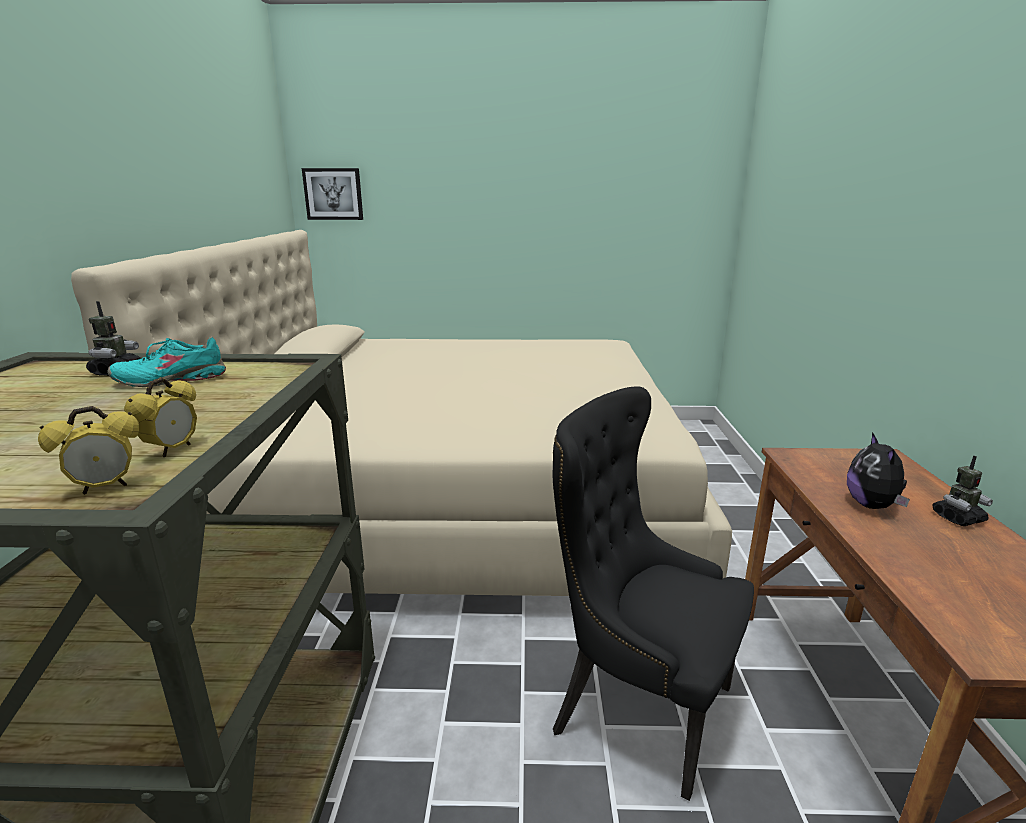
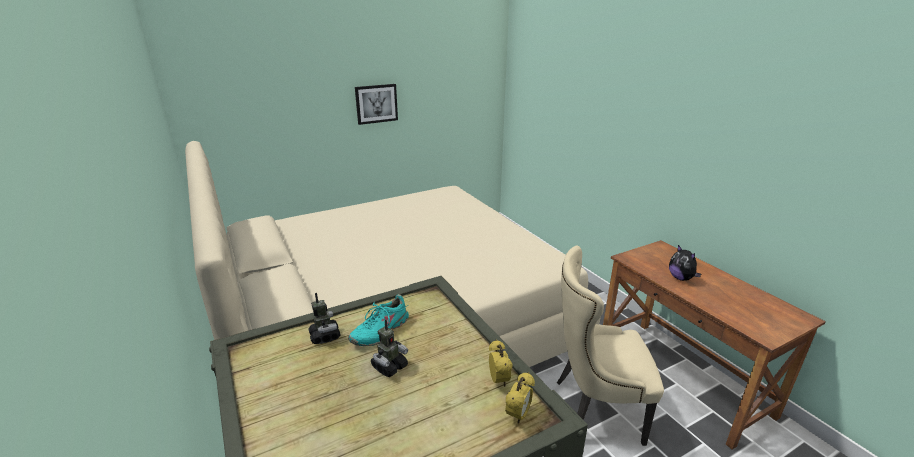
camera: 30 degrees left, 5 degrees up
picture [302,168,363,220] -> picture moved to [355,84,398,125]
black chair [553,386,754,801] -> beige chair [557,246,664,446]
toy robot [933,455,993,526] -> toy robot moved to [371,319,408,377]

